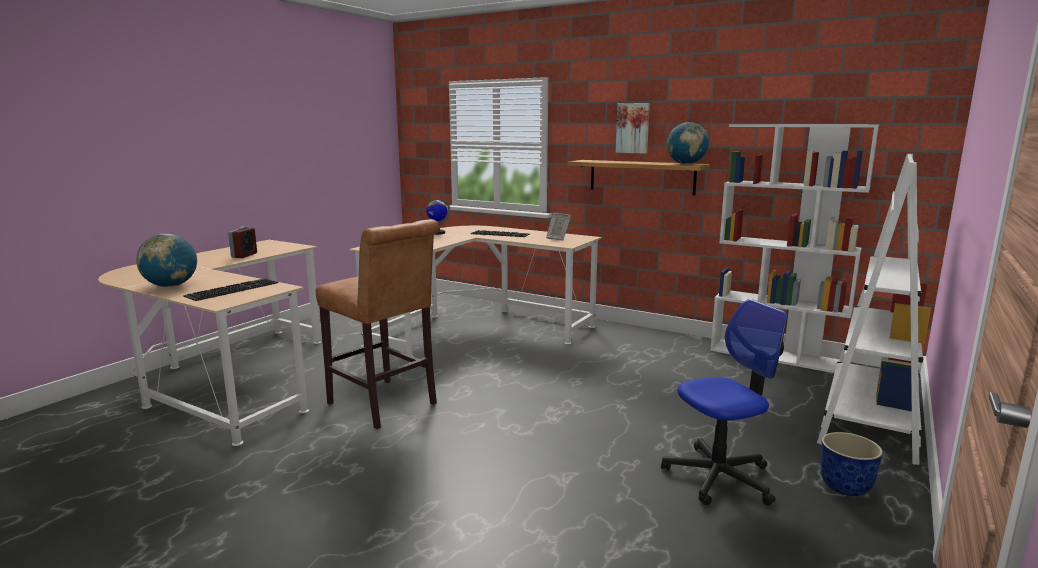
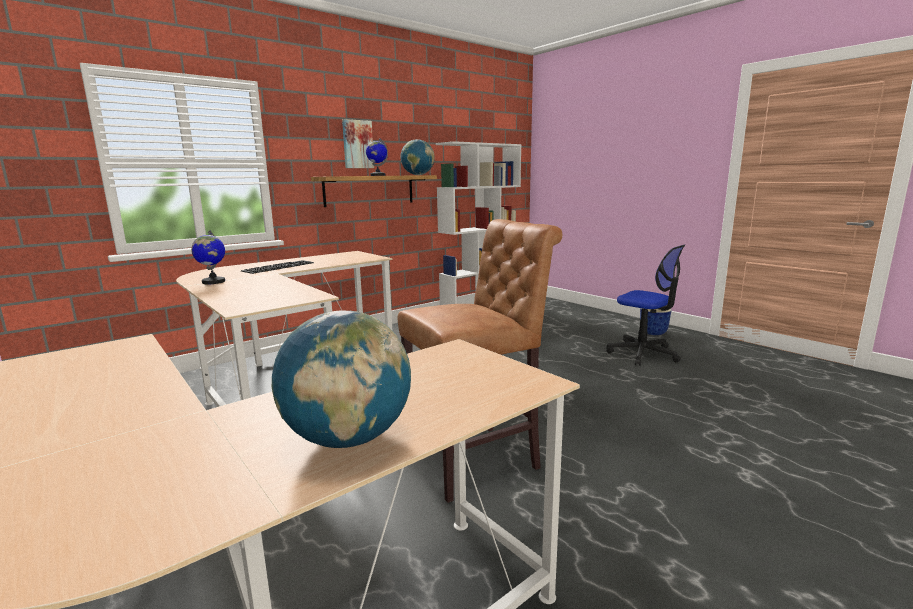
camera: 70 degrees left, 0 degrees up
keyboard [183,278,278,301] -> none
alarm clock [228,226,257,258] -> none
picture frame [546,213,571,240] -> none
office chair [661,299,788,505] -> office chair turned 135 degrees clockwise [606,245,685,366]
white bookcase [817,154,931,465] -> none
none -> globe [366,139,388,176]

